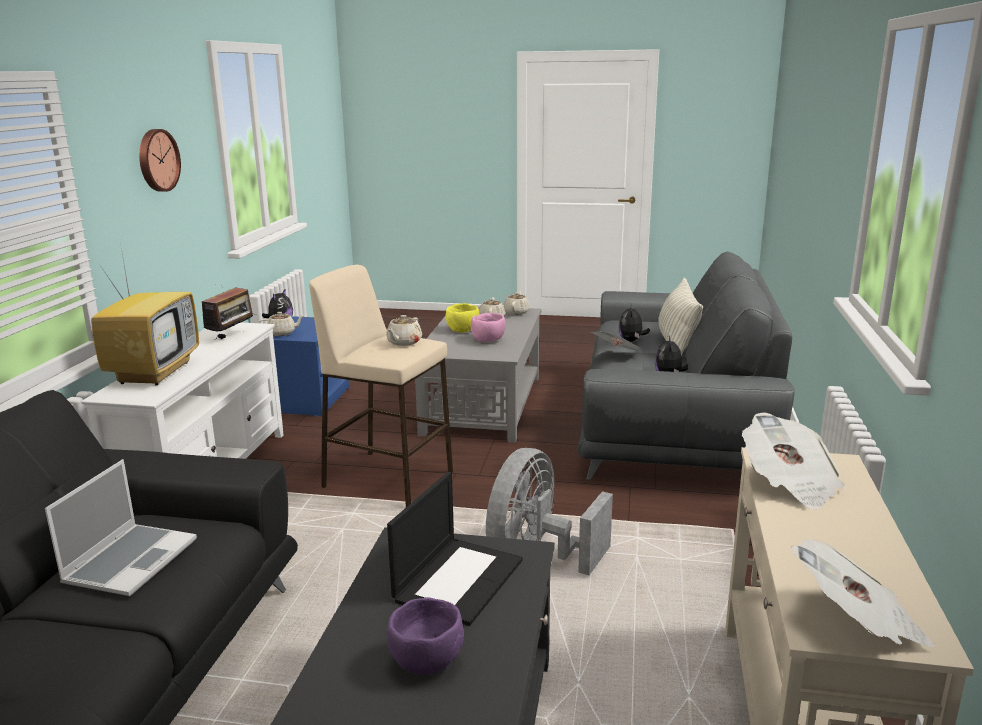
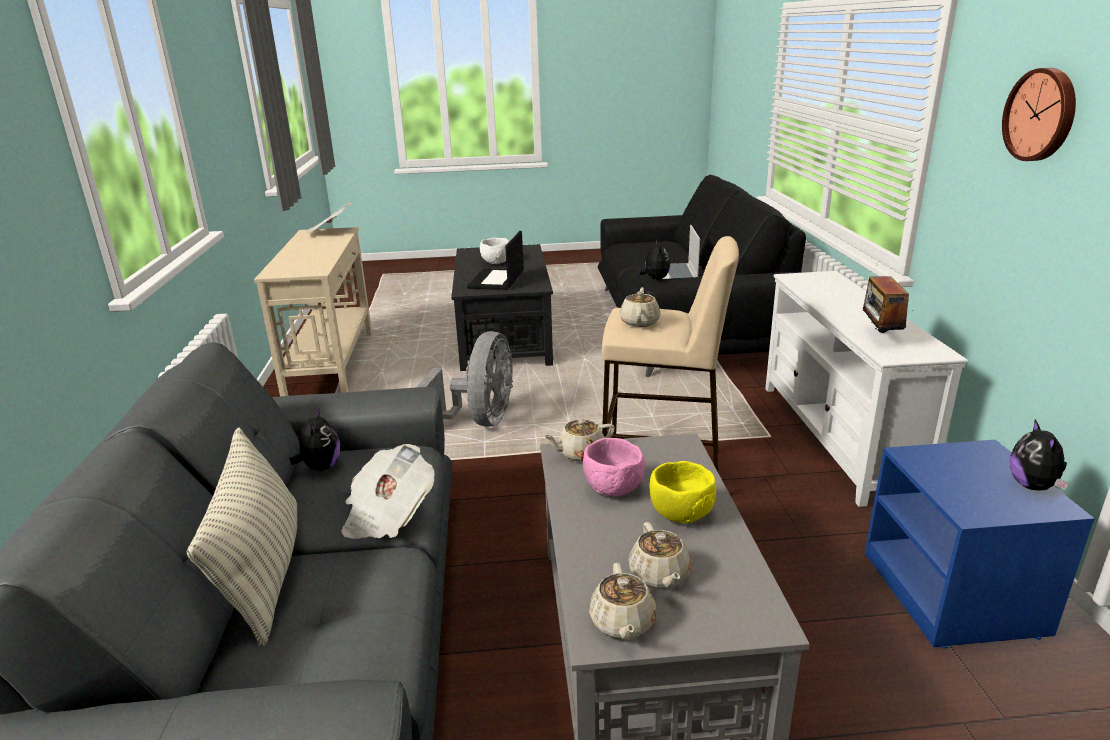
camera: 165 degrees right, 5 degrees up
television [91,248,199,385] -> none
beige teapot [259,312,305,336] -> beige teapot moved to [543,419,615,462]
purple bowl [387,597,464,675] -> white bowl [480,237,509,264]
plush toy [618,305,650,342] -> plush toy moved to [639,240,670,280]
newspaper [742,413,845,510] -> none

